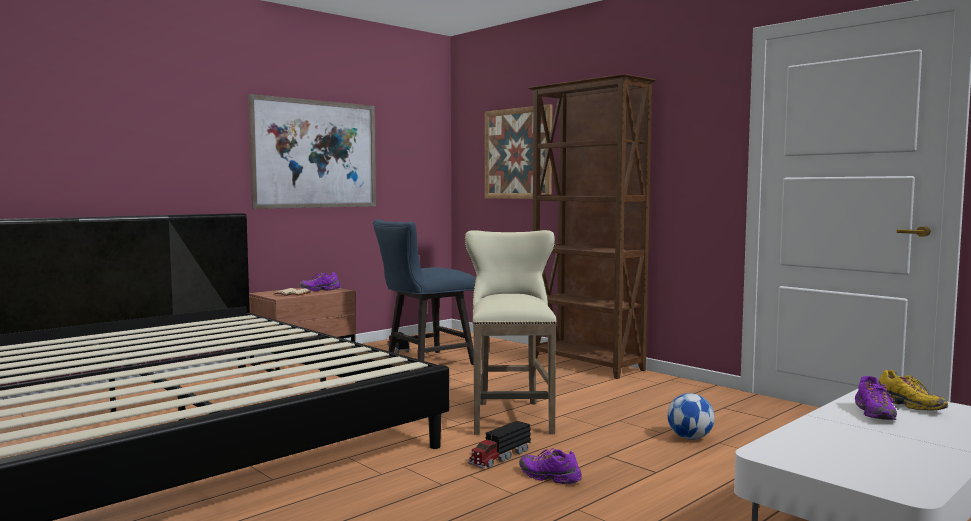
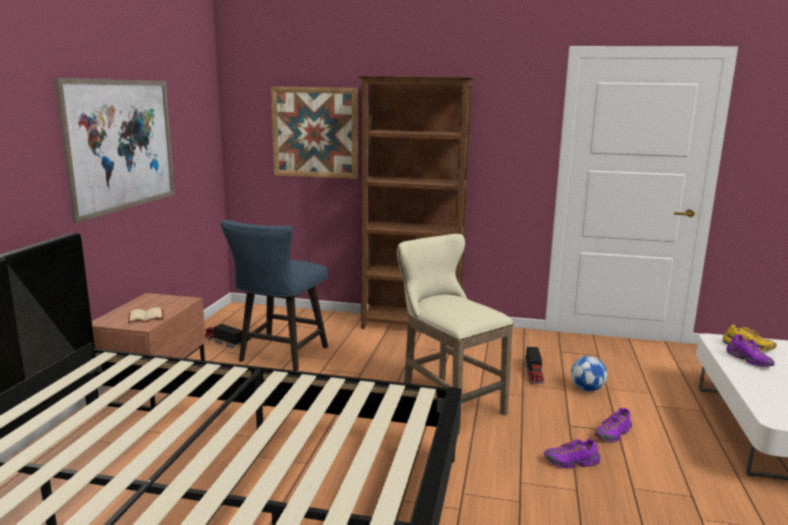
camera: 35 degrees left, 10 degrees up
purple shoe [299,272,341,291] -> purple shoe moved to [595,408,632,442]
toy truck [468,421,531,469] -> toy truck moved to [525,347,544,384]

